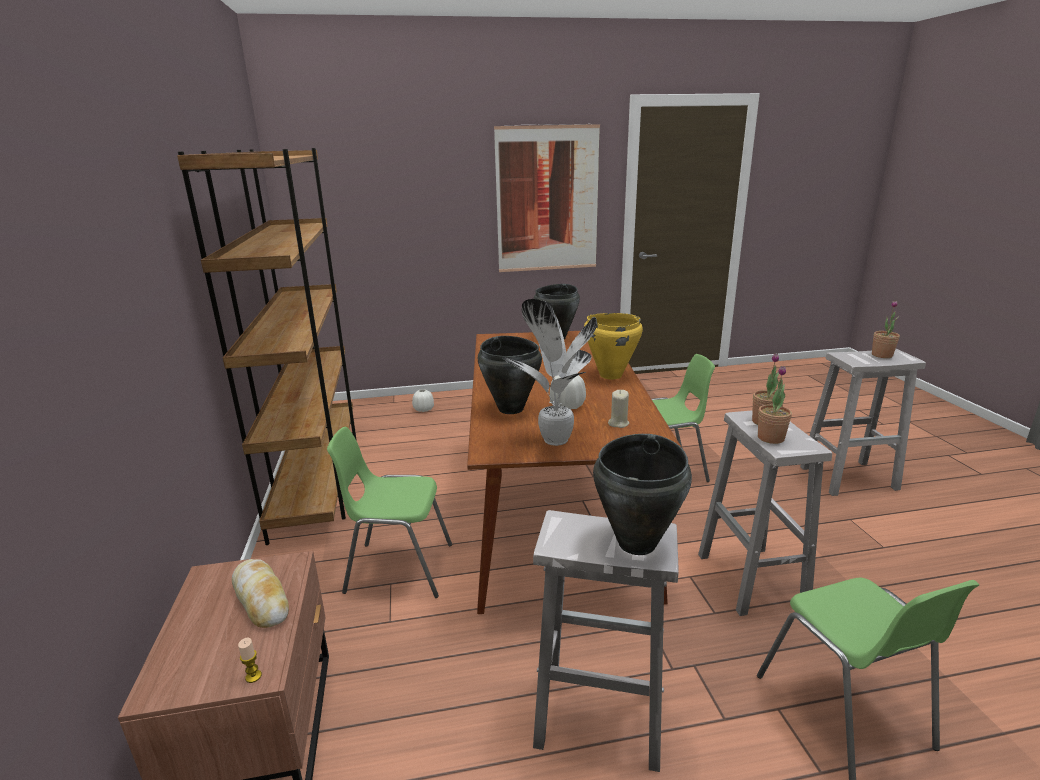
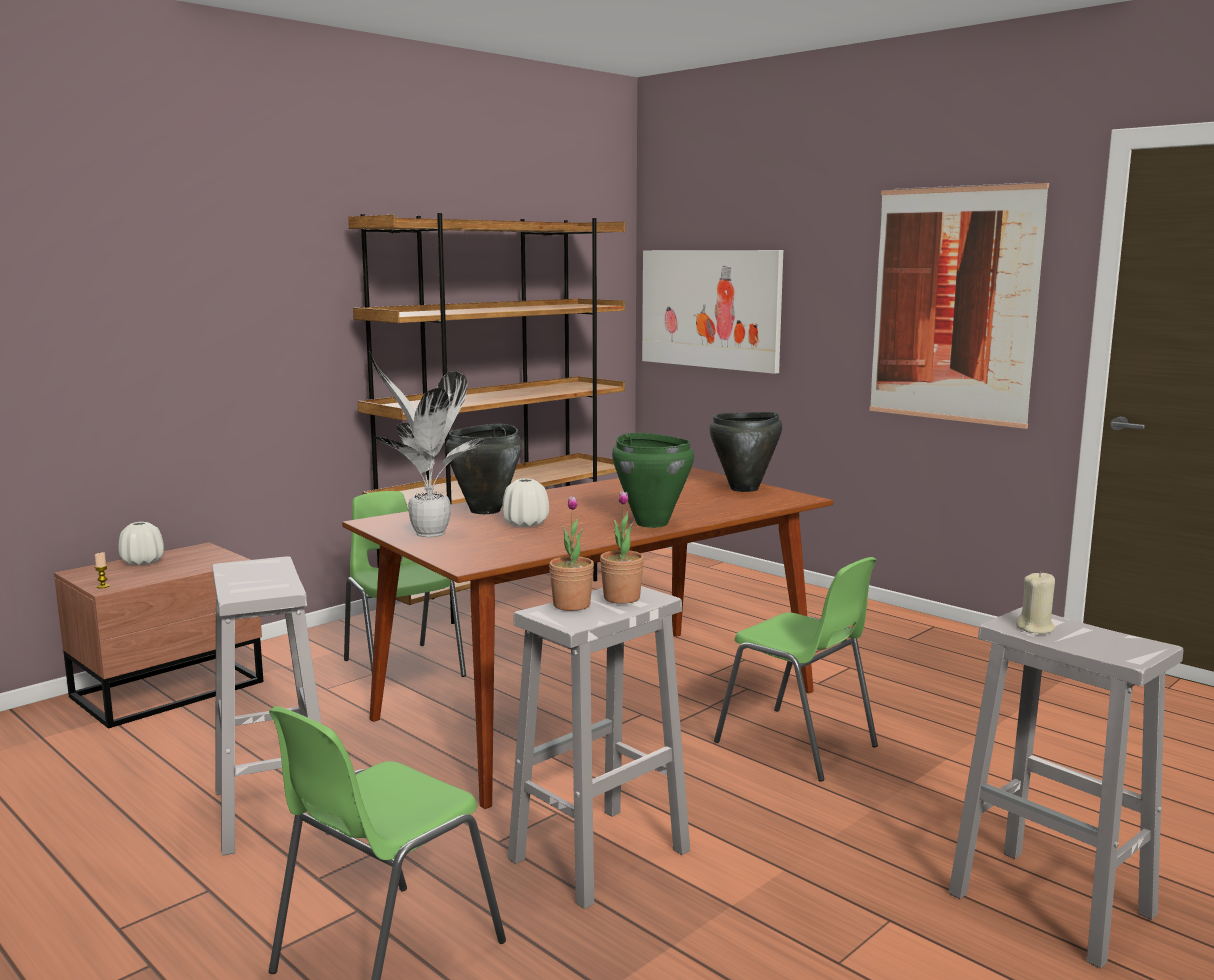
camera: 55 degrees right, 10 degrees down
bread [232,559,289,628] -> none
white vase [412,389,434,412] -> white vase moved to [119,522,164,565]
yellow cooking pot [584,313,643,379] -> green cooking pot [612,433,694,528]
black cooking pot [593,434,692,555] -> none
beige candle [608,390,629,428] -> beige candle moved to [1016,571,1055,634]
potted plant [872,300,900,358] -> none
none -> picture [642,250,783,374]

